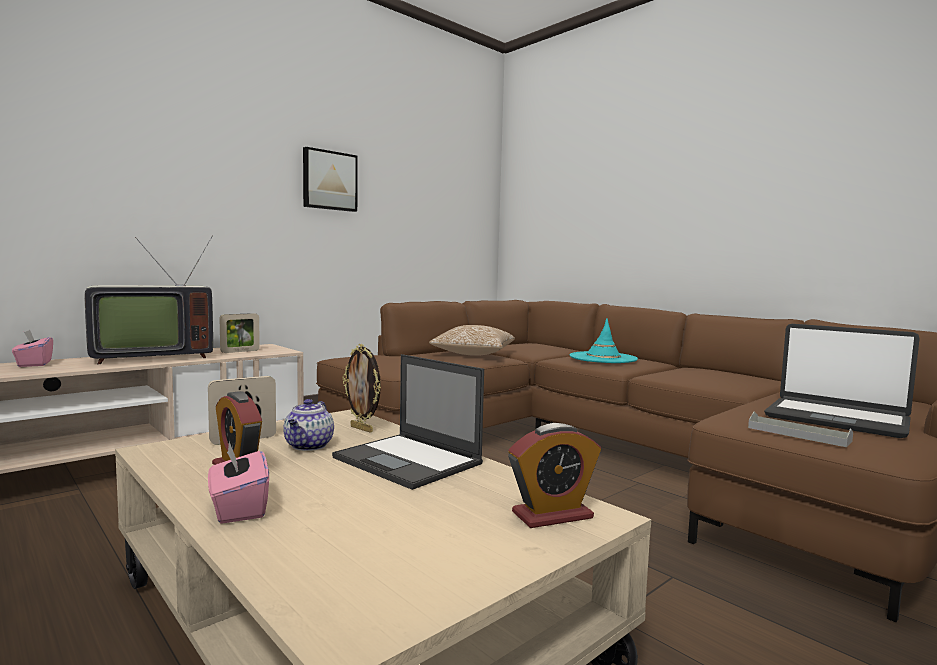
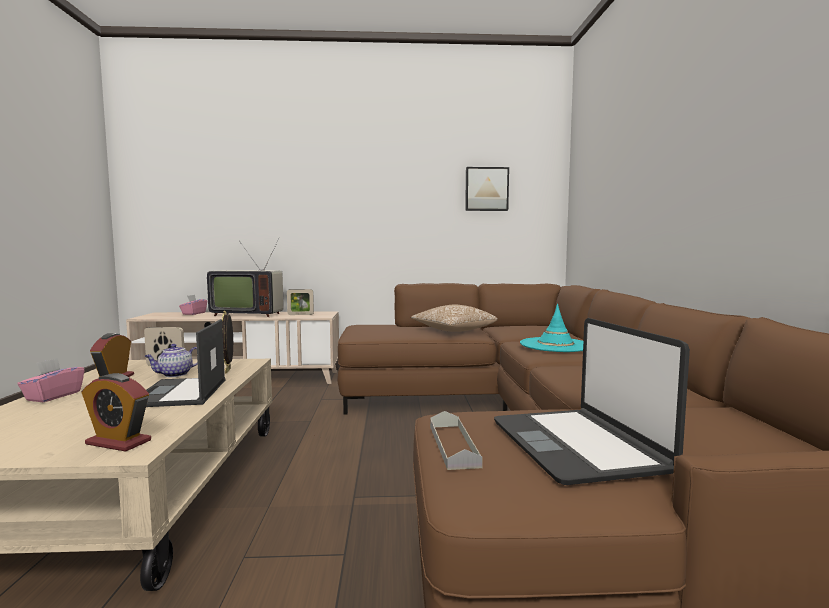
camera: 40 degrees right, 0 degrees up
picture [303,147,358,212] -> picture moved to [465,167,509,211]

